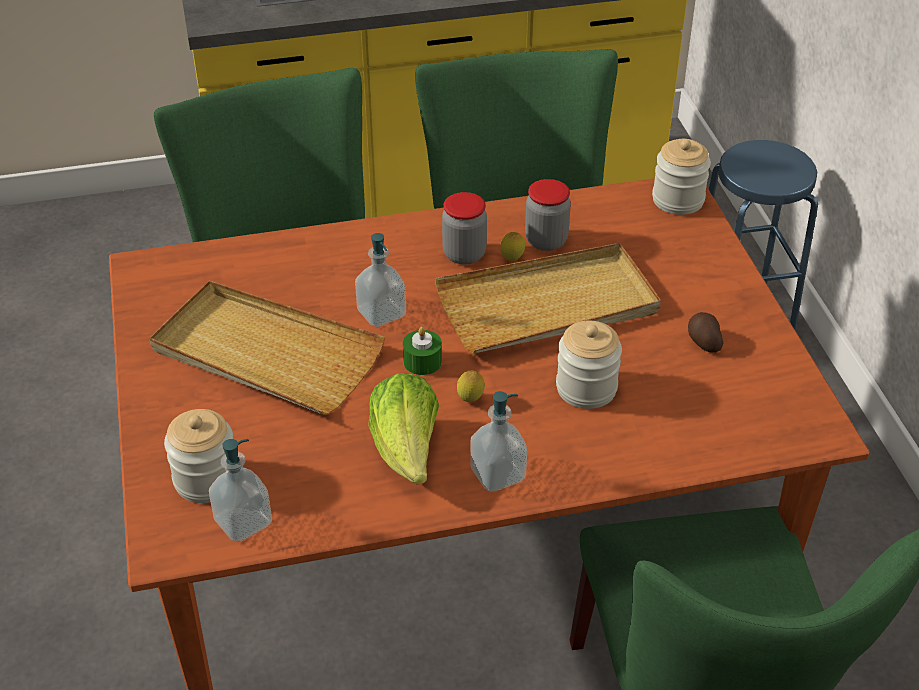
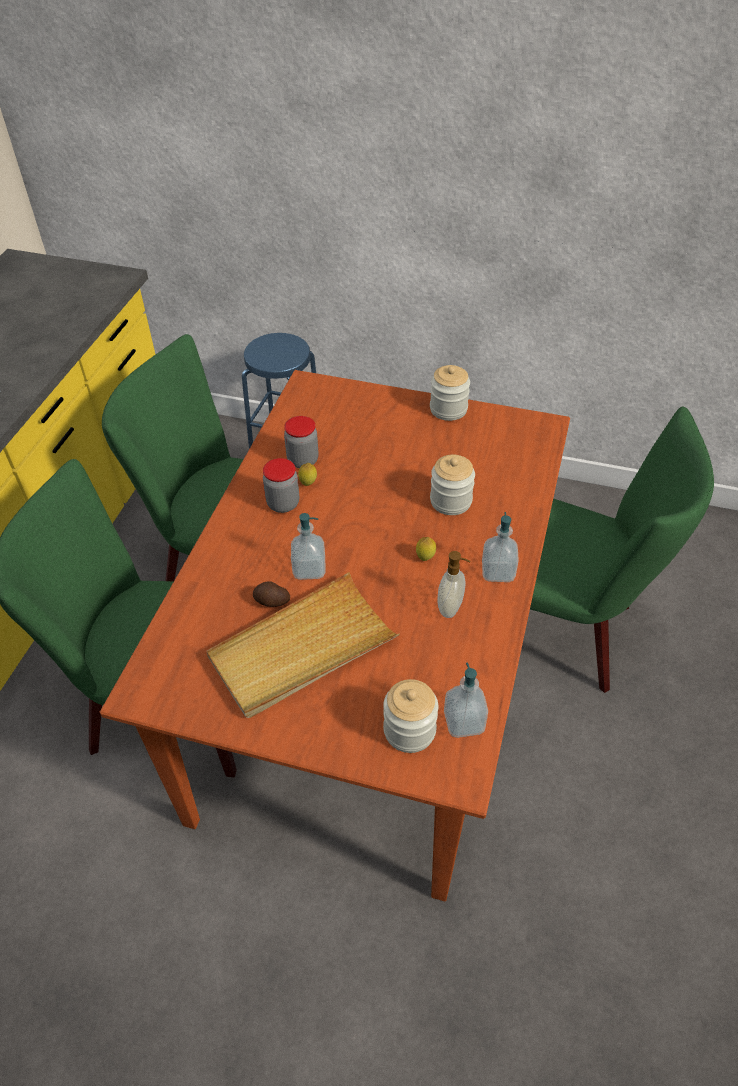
camera: 60 degrees left, 5 degrees up
lettuce [368,373,439,484] -> soap dispenser [437,551,470,618]
green candle [403,327,442,375] -> none
beige tray [435,243,661,354] -> none
jar [652,139,711,215] -> jar moved to [430,365,470,421]
potato [688,312,723,353] -> potato moved to [253,581,290,607]

